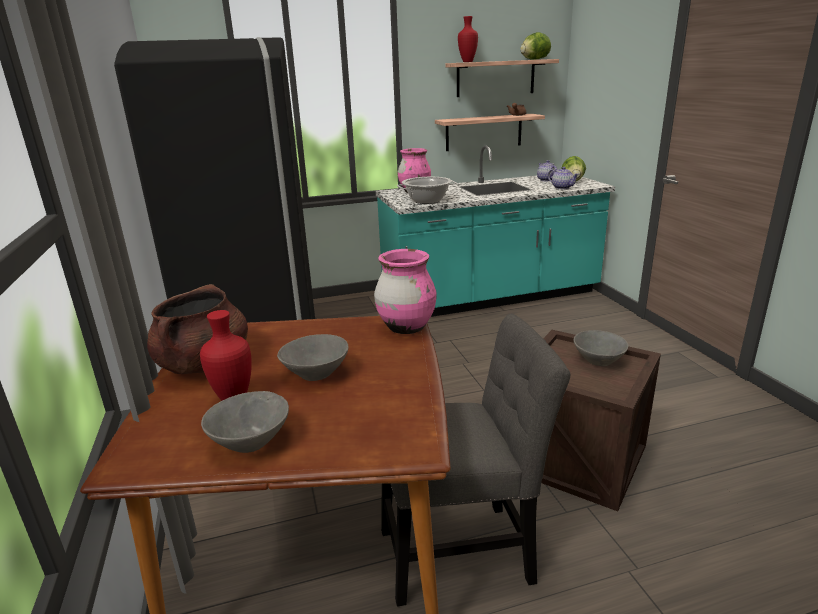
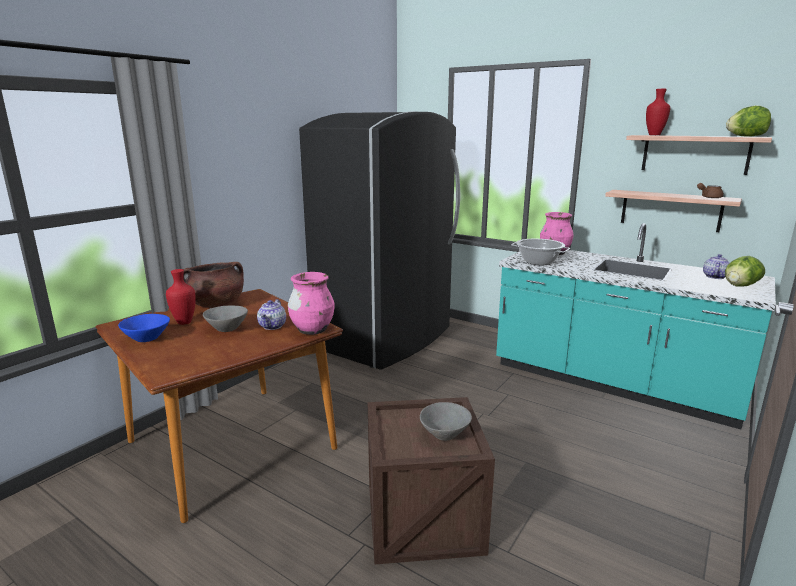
camera: 50 degrees right, 5 degrees down
grey bowl [201,391,289,453] -> blue bowl [118,314,170,342]
grey chair [381,313,570,607] -> none
teapot [548,167,579,189] -> teapot moved to [257,299,286,330]

